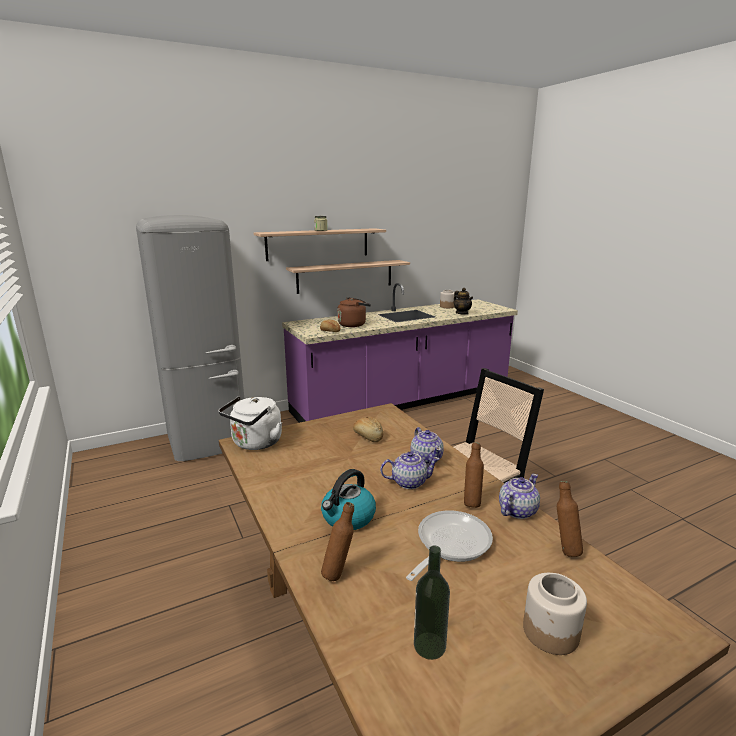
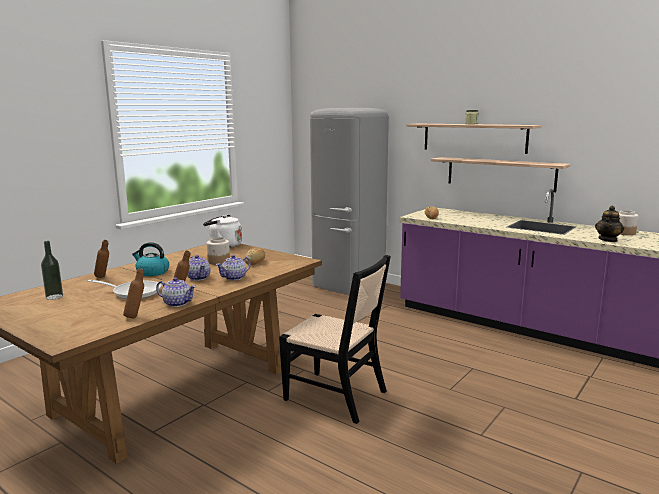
camera: 65 degrees right, 5 degrees down
brown kettle [337,297,371,327] -> none
jar [523,573,587,655] -> jar moved to [207,237,230,265]

